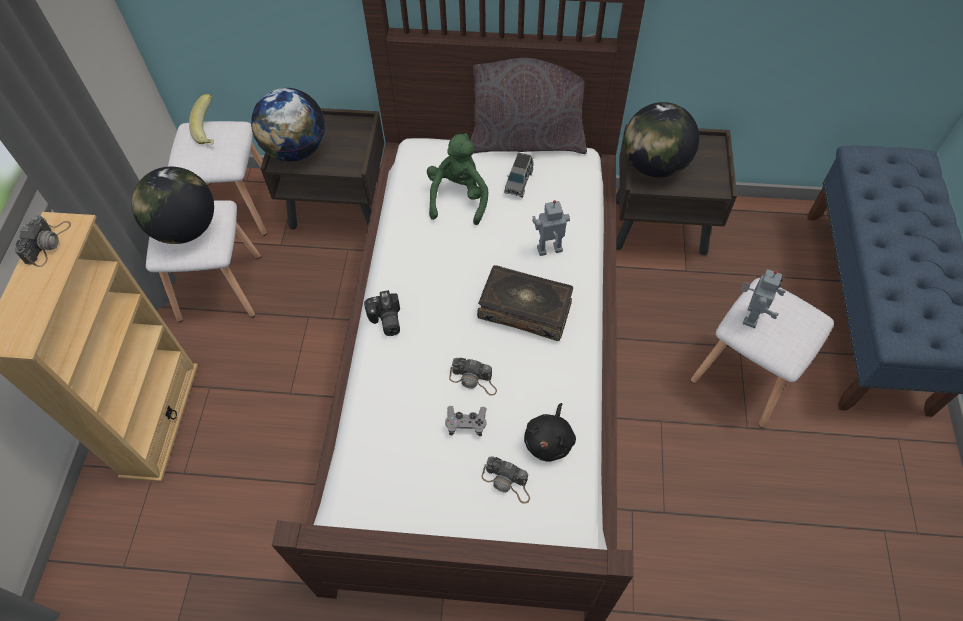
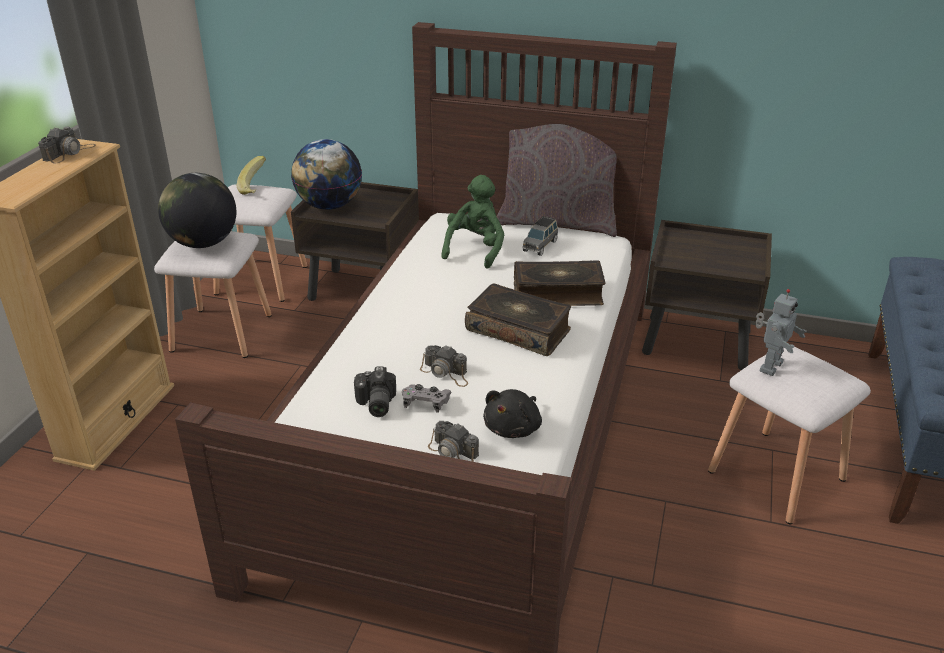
camera: 10 degrees right, 25 degrees down
camera [364,290,400,336] -> camera moved to [354,366,396,417]
toy robot [532,200,570,256] -> book [514,260,606,306]
globe [624,102,699,178] -> none

